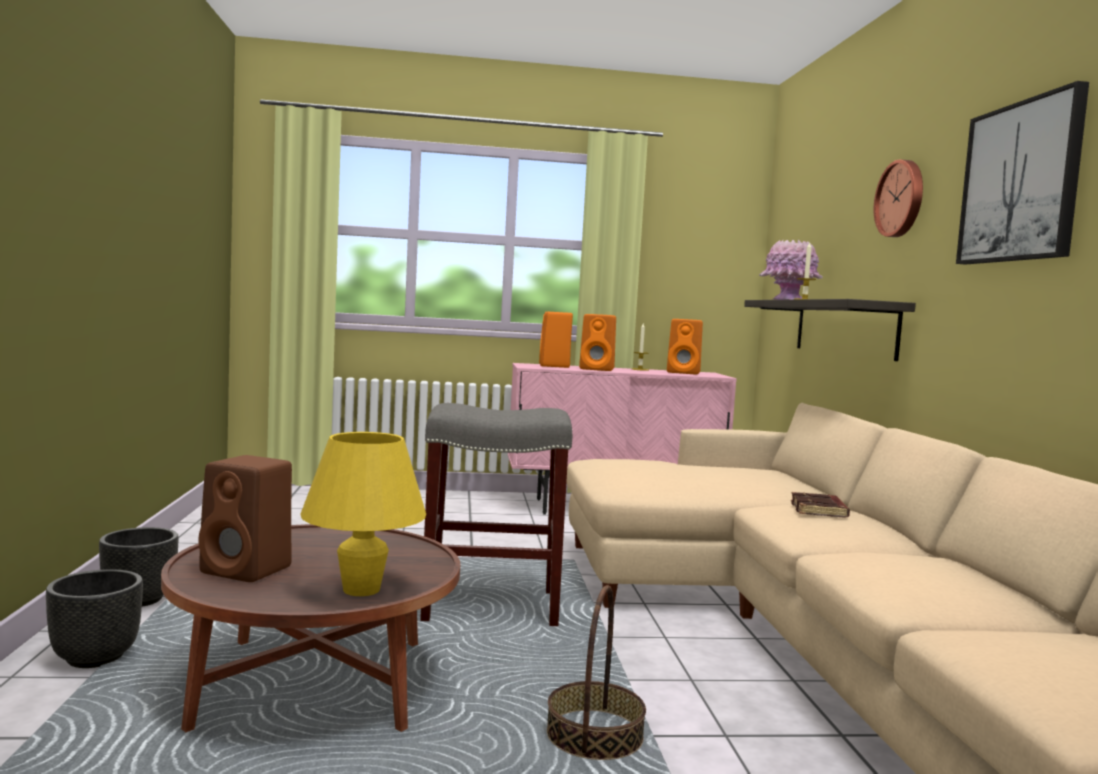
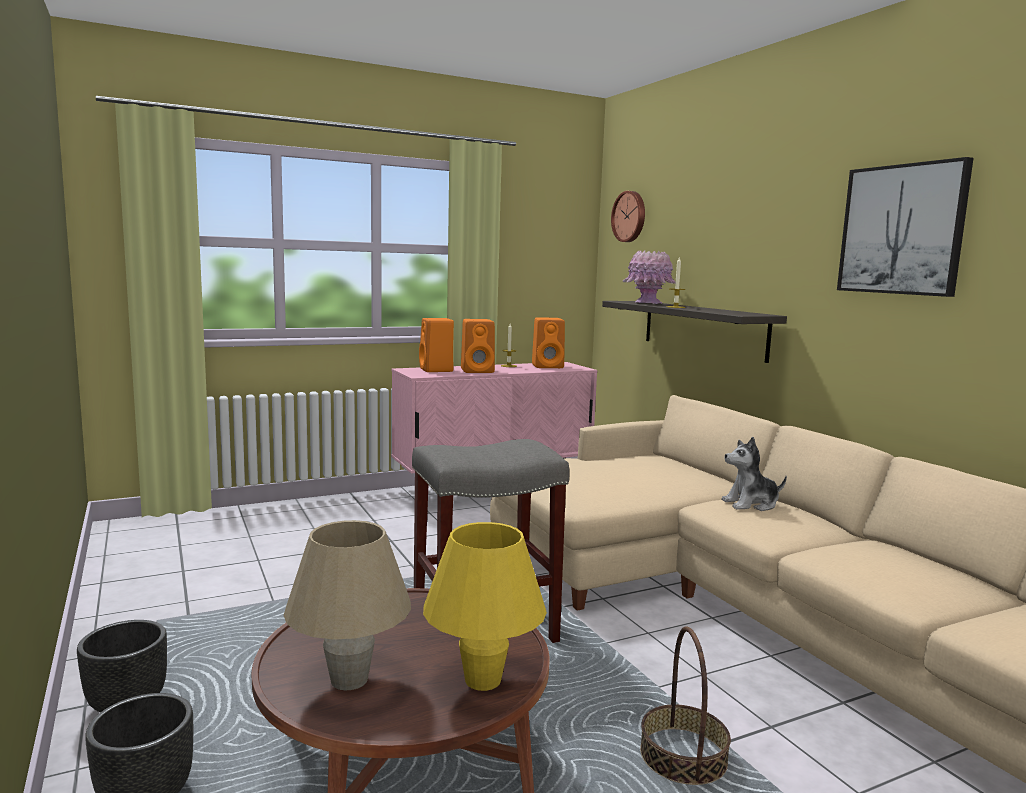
camera: 20 degrees left, 5 degrees up
brown speaker [198,455,292,582] -> beige table lamp [283,520,411,690]
brown book [791,492,850,518] -> plush toy [722,437,787,511]
wall clock [874,159,923,237] -> wall clock moved to [611,191,645,242]

